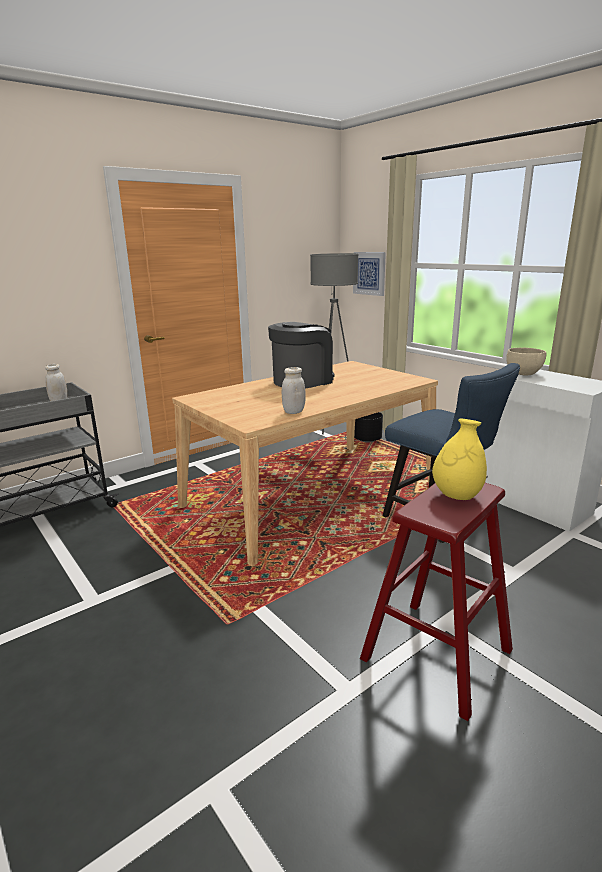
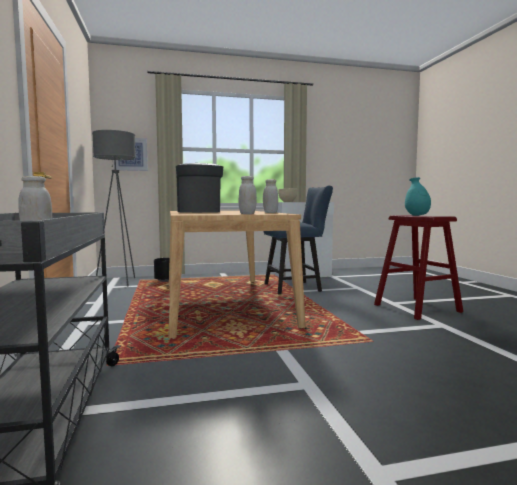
camera: 65 degrees left, 15 degrees down
yellow vase [432,419,487,500] -> turquoise vase [405,177,431,216]
none -> white jar [239,176,257,214]

